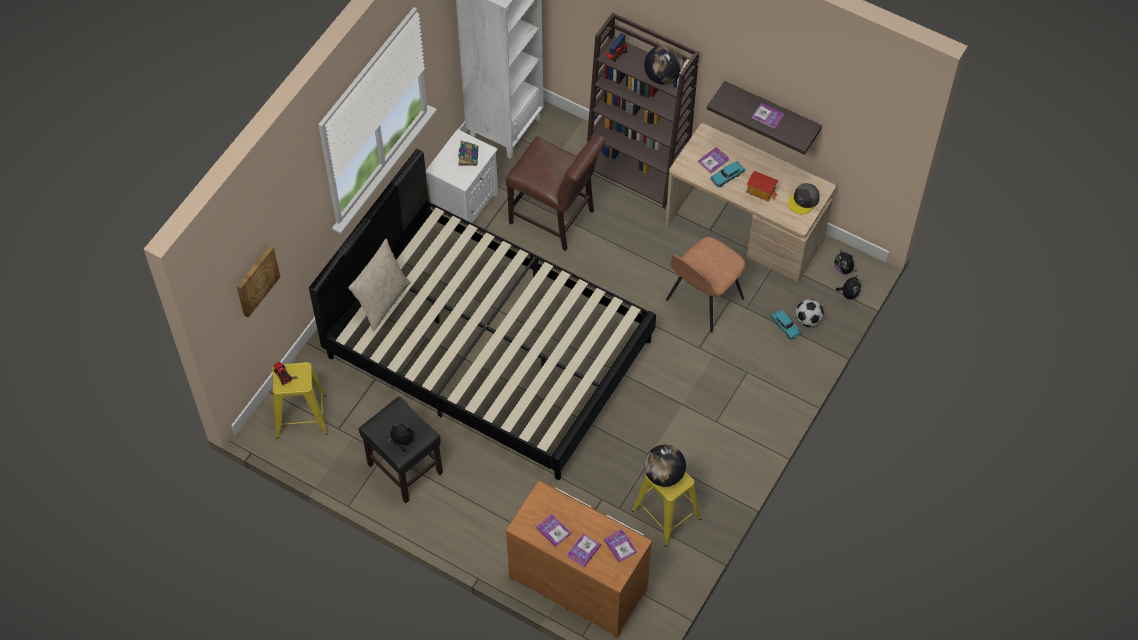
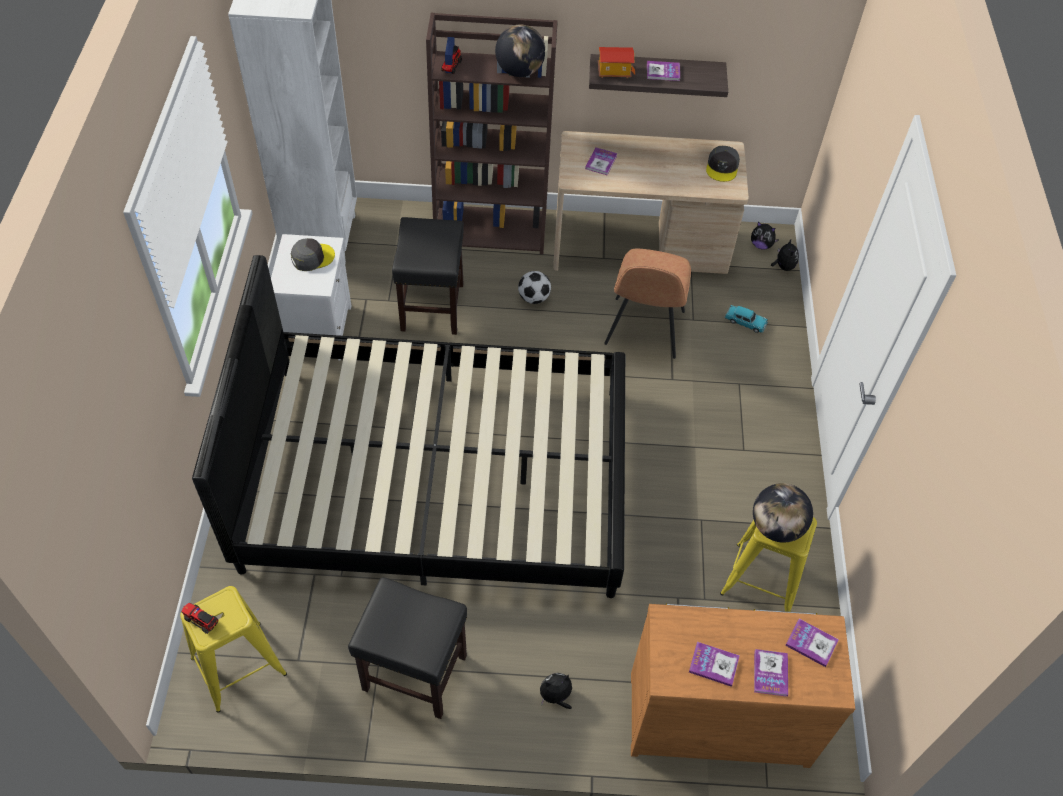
camera: 30 degrees left, 5 degrees down
picture [237,245,280,318] -> none
beige pillow [349,239,411,331] -> none
plush toy [387,424,414,452] -> plush toy moved to [540,673,572,709]
book [458,140,478,166] -> grey cap [291,238,335,271]
brown chair [506,135,606,251] -> black stool [392,217,464,335]
turquoise toy car [710,161,745,188] -> none
toy house [746,171,778,202] -> toy house moved to [598,47,635,78]
football [796,299,824,327] -> football moved to [518,271,551,304]

